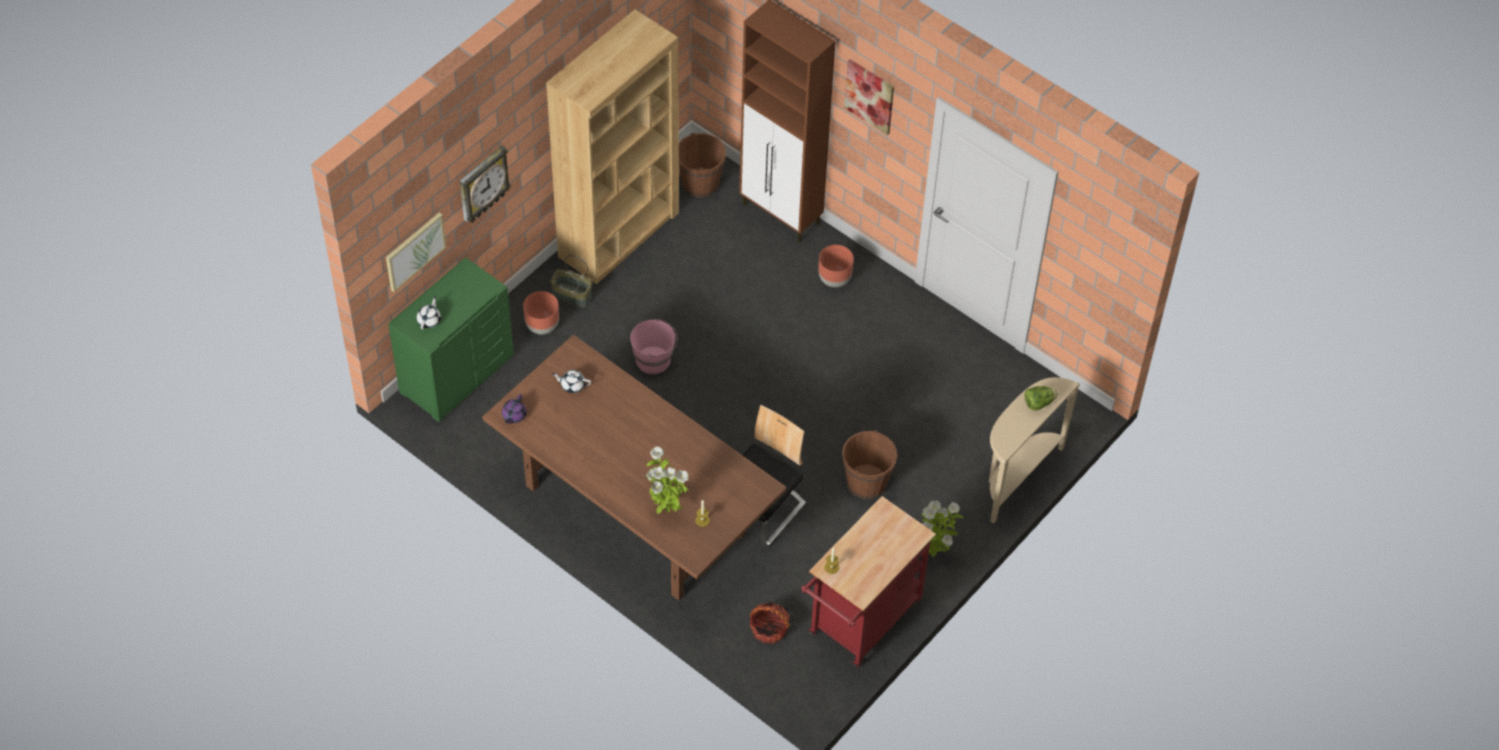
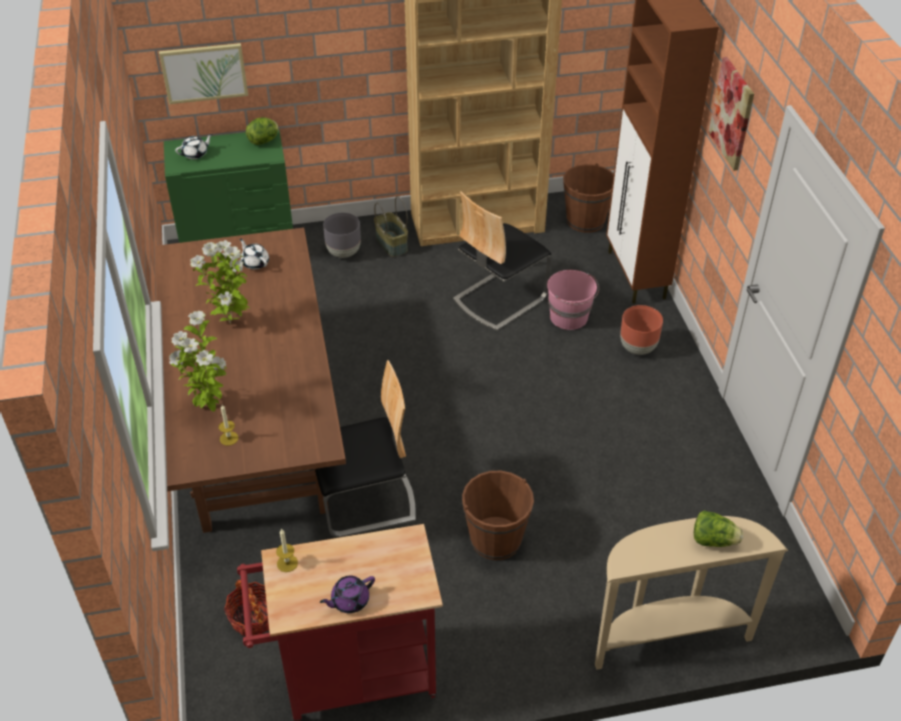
camera: 40 degrees right, 10 degrees down
wall clock [460,145,511,223] -> none
purple teapot [502,394,527,424] -> purple teapot moved to [320,576,375,613]
brown planter [523,291,559,334] -> grey planter [323,213,361,258]
pink bucket [630,319,677,374] -> pink bucket moved to [547,270,599,330]
potted plant [921,501,964,557] -> potted plant moved to [190,240,250,325]
none -> lettuce [246,117,279,145]
none -> chair [453,191,552,331]

